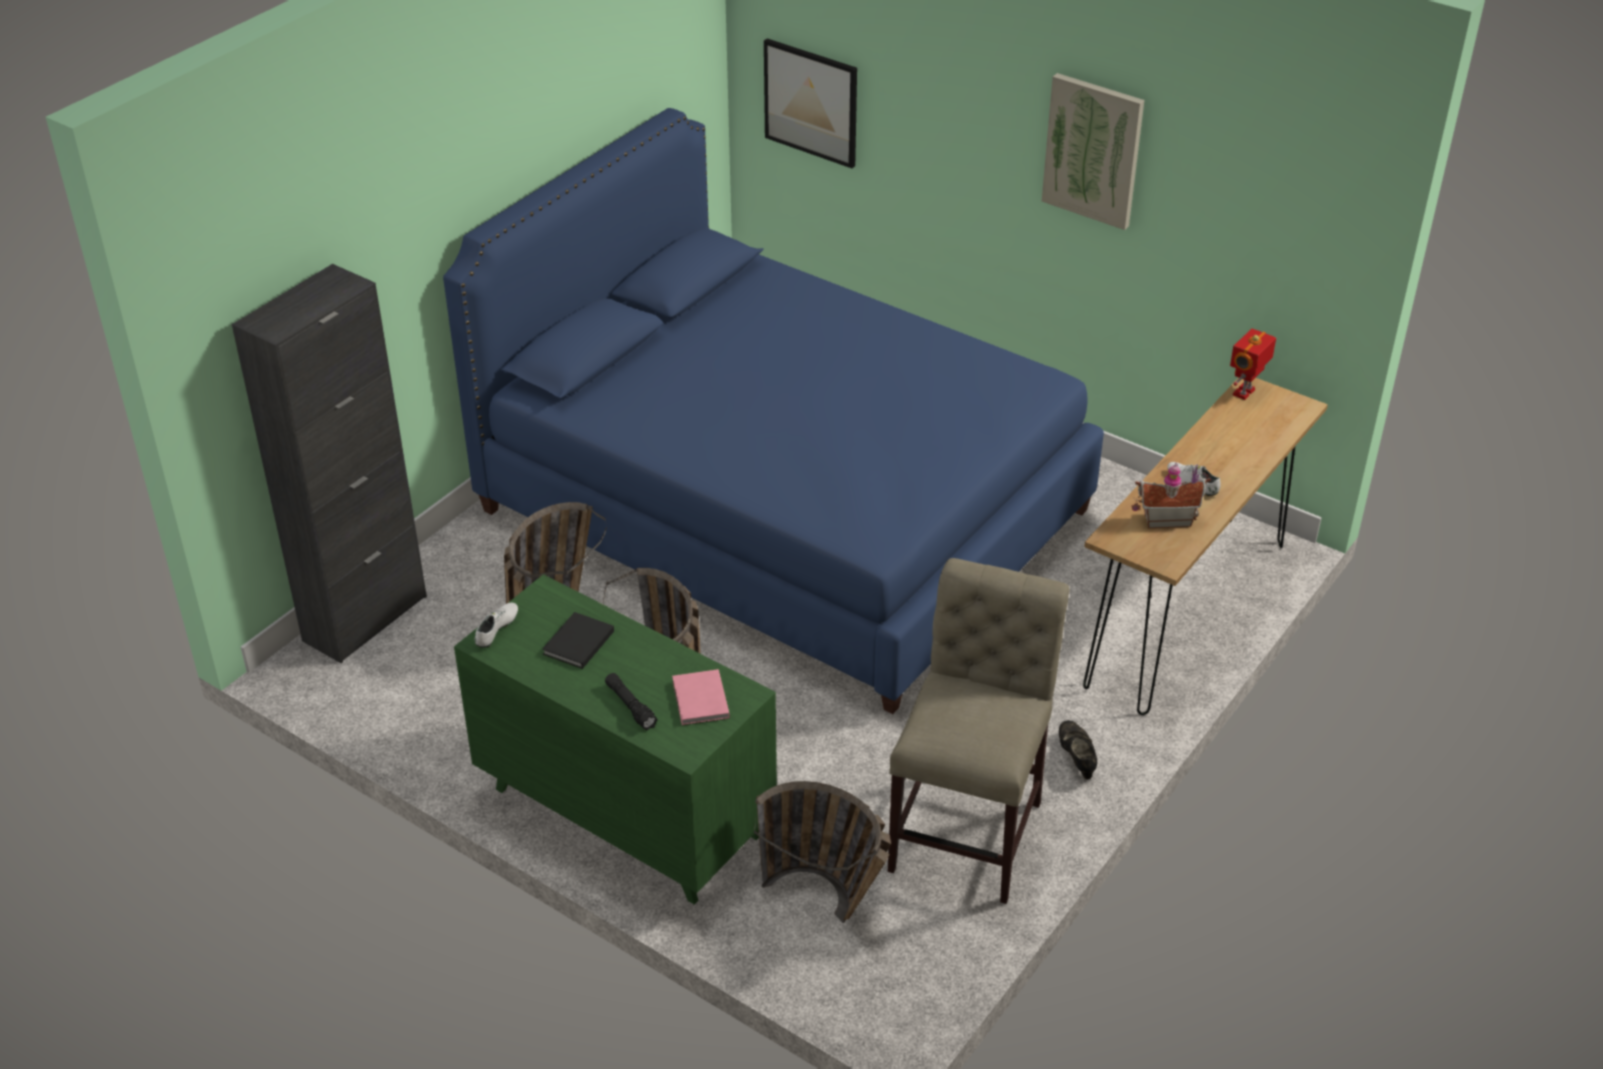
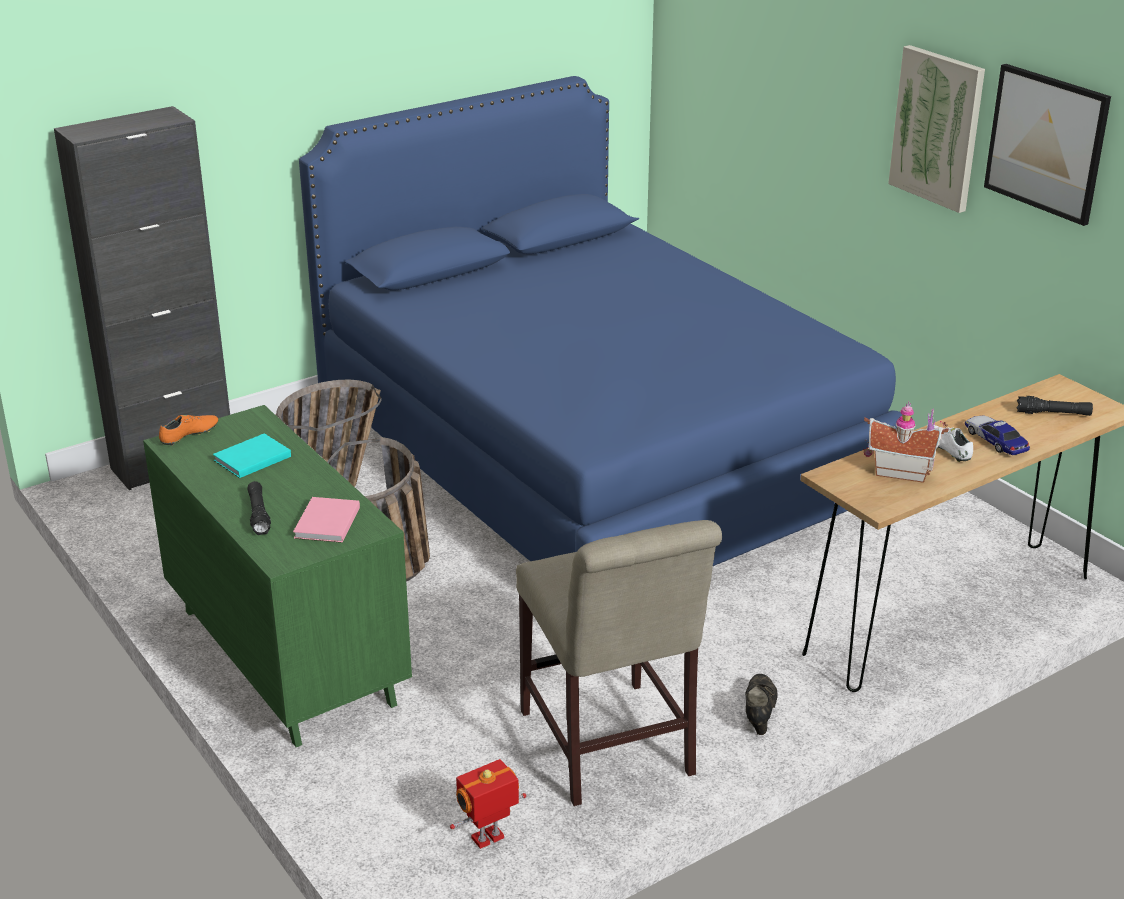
camera: 20 degrees right, 10 degrees down
white shoe [475,603,518,648] -> orange shoe [159,415,218,446]
black book [542,612,614,669] -> turquoise book [213,433,291,478]
basket [754,781,891,923] -> none
picture [764,38,857,168] -> picture moved to [984,64,1111,226]
beige chair [888,558,1070,904] -> beige chair turned 120 degrees clockwise [516,520,722,806]
toy robot [1230,328,1276,400] -> toy robot moved to [450,759,526,849]
none -> toy car [965,415,1030,455]
none -> black flashlight [1016,396,1093,416]

